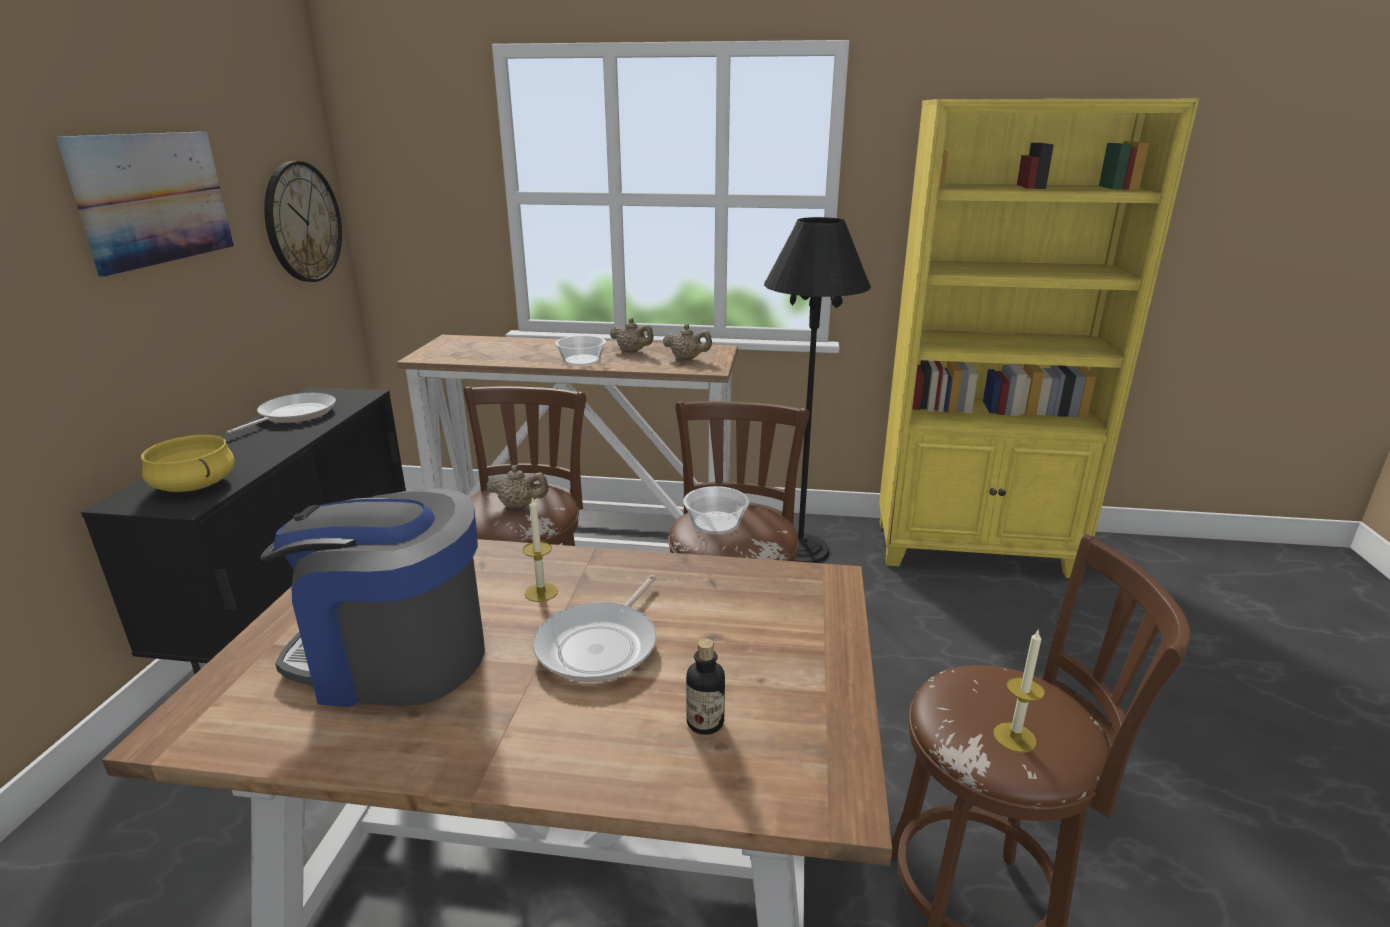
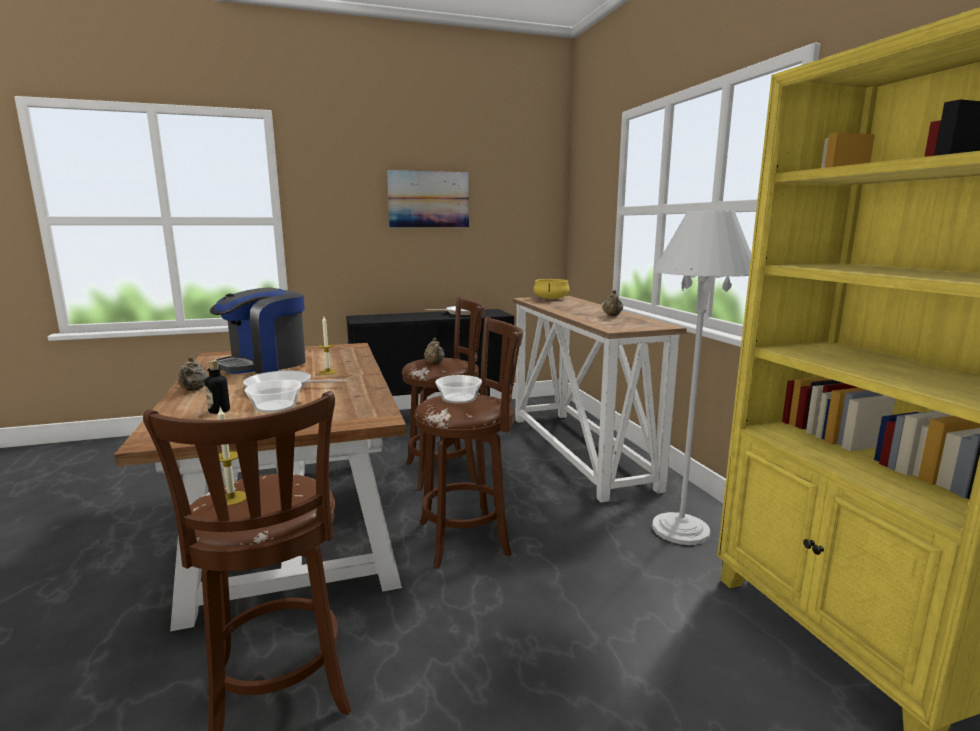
camera: 65 degrees right, 10 degrees down
yellow cooking pot [141,435,235,492] -> yellow cooking pot moved to [533,279,570,299]
coffee machine [260,488,485,707] -> coffee machine turned 120 degrees counterclockwise [210,287,306,374]
wall clock [264,161,342,282] -> none
bowl [555,335,606,366] -> bowl moved to [245,380,302,413]
beige teapot [663,324,712,360] -> beige teapot moved to [178,357,207,391]
black floor lamp [764,217,871,563] -> white floor lamp [652,211,751,545]

